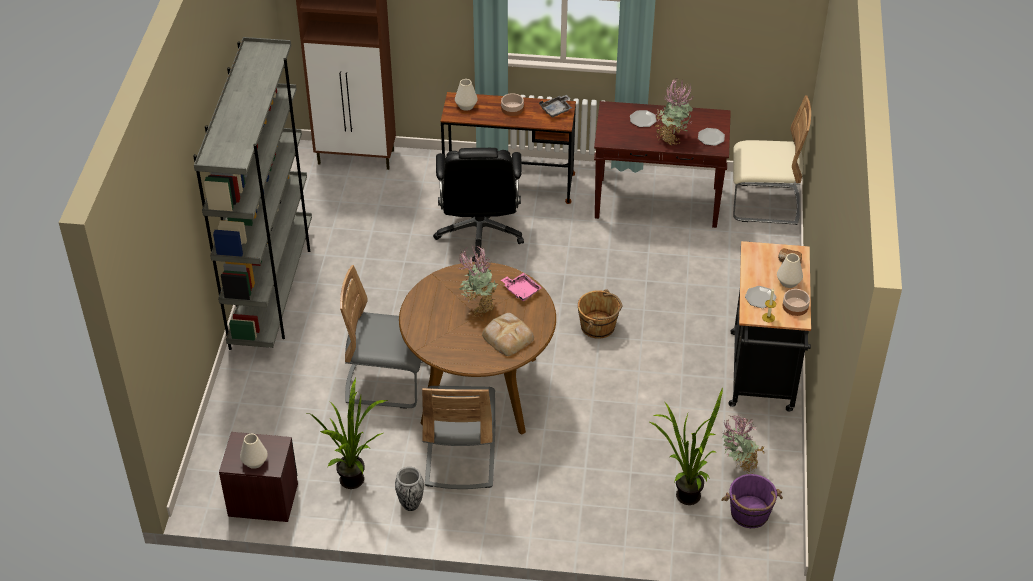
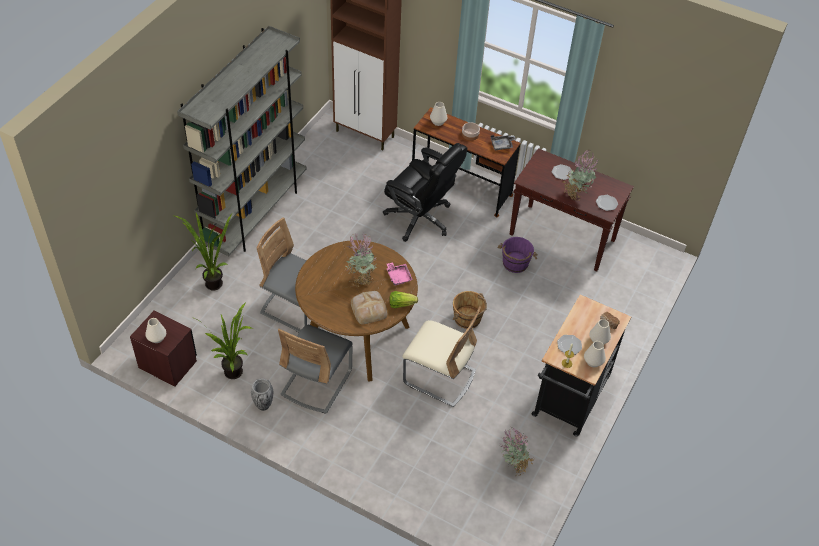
camera: 20 degrees right, 5 degrees up
black office chair [433,148,524,262] -> black office chair turned 75 degrees counterclockwise [383,143,467,242]
potted plant [650,387,723,505] -> potted plant moved to [175,213,232,290]
purple bucket [721,474,783,528] -> purple bucket moved to [497,237,538,273]
beige chair [733,95,811,225] -> beige chair moved to [402,306,481,407]
bowl [783,289,810,316] -> white vase [584,341,606,367]
none -> lettuce [389,291,418,308]

